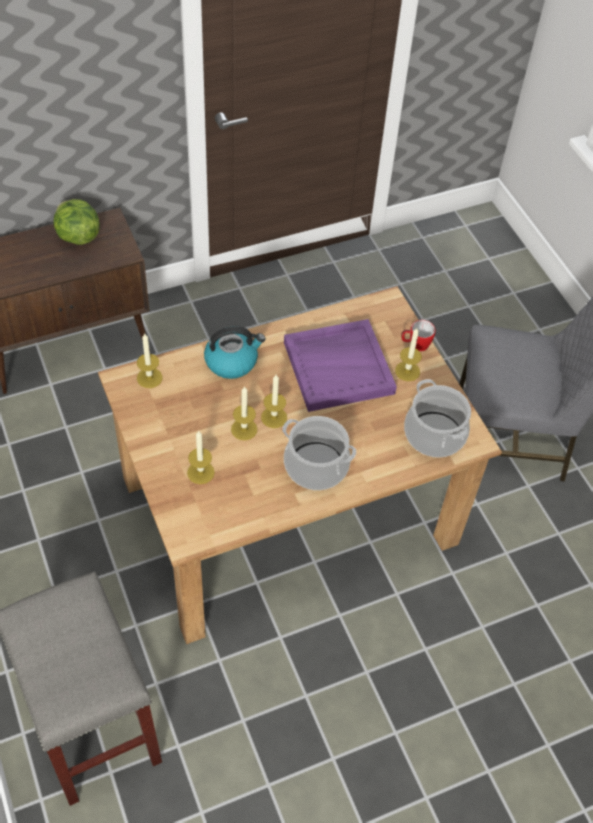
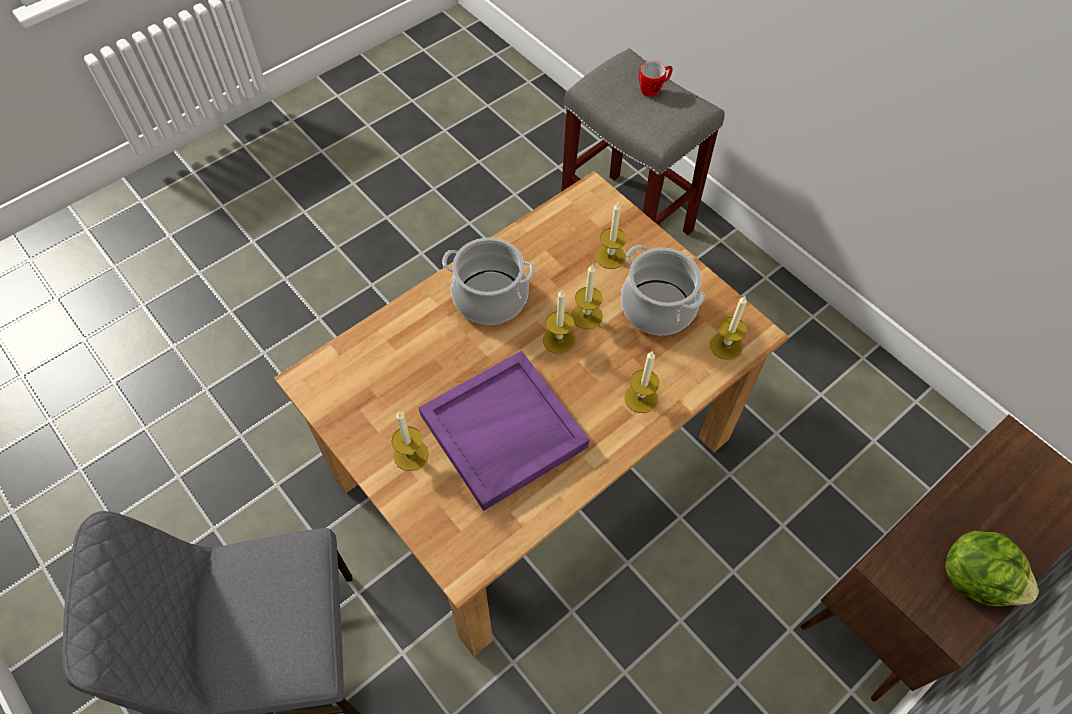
camera: 165 degrees right, 5 degrees up
kettle [204,326,265,379] -> candle [624,351,660,413]
mug [401,320,436,351] -> mug moved to [639,61,673,97]
cooking pot [404,379,471,458] -> cooking pot moved to [621,245,706,335]

